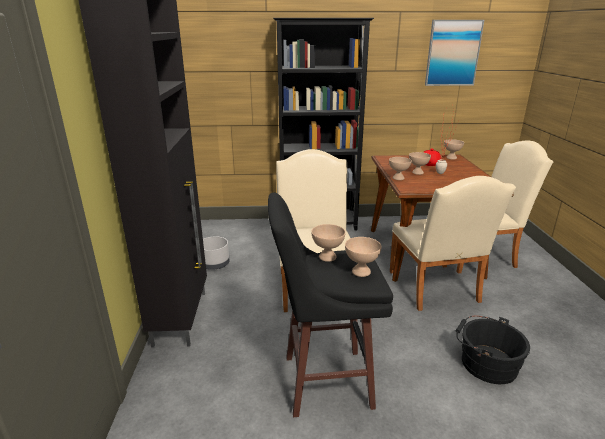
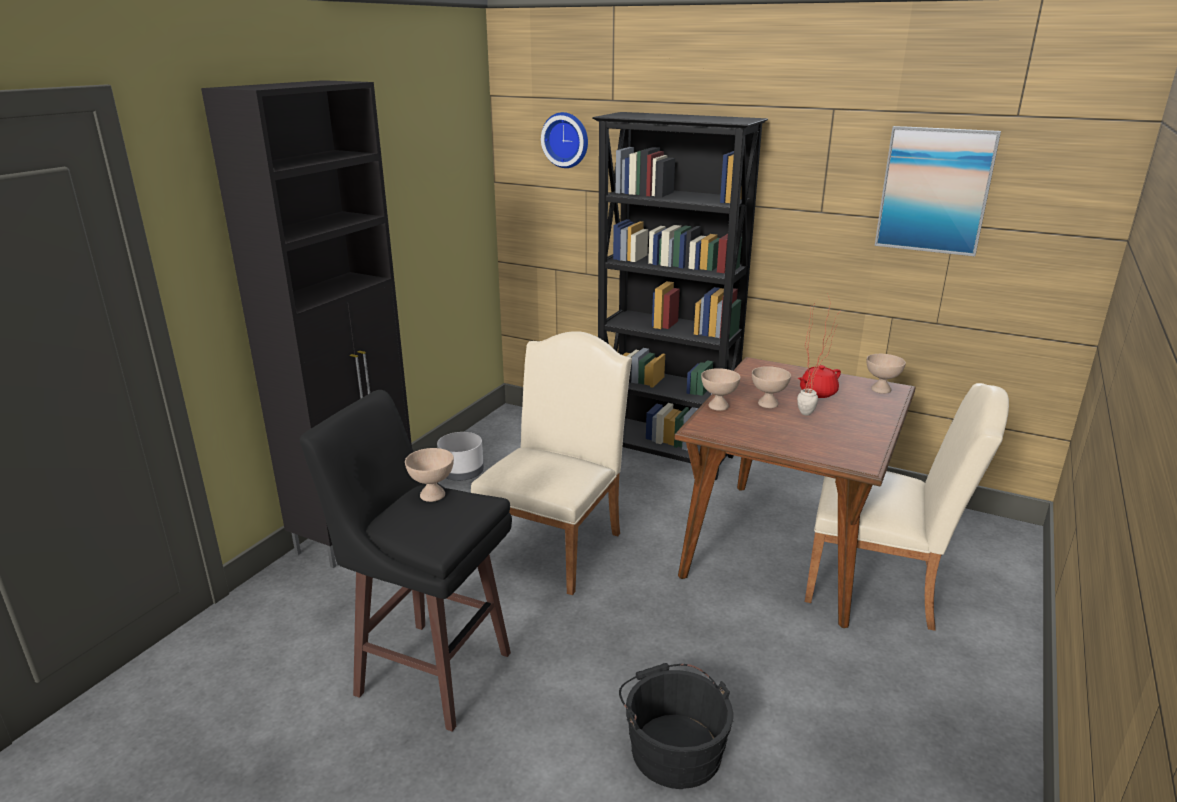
camera: 30 degrees right, 0 degrees up
beige bowl [345,237,382,277] -> none
beige chair [390,176,516,311] -> none
none -> wall clock [541,112,588,168]

